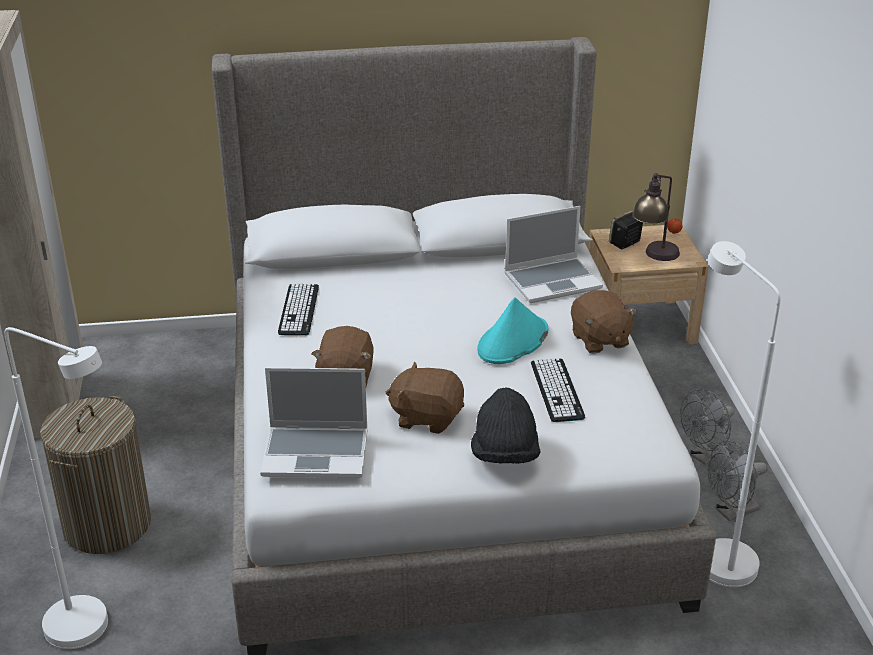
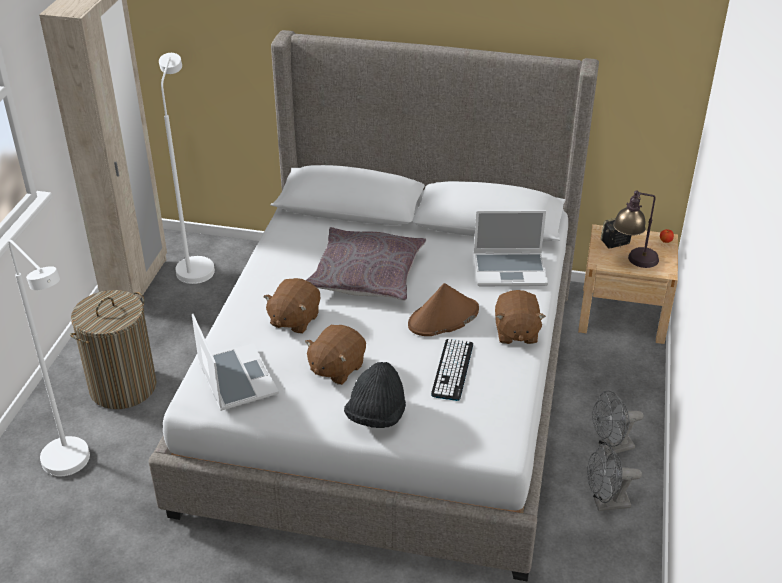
camera: 20 degrees right, 5 degrees up
laptop [260,367,368,478] -> laptop turned 135 degrees counterclockwise [192,314,279,411]
keyboard [278,283,319,336] -> none
brown plush toy [386,361,464,434] -> brown plush toy turned 90 degrees counterclockwise [305,325,366,385]
turquoise hat [477,297,548,364] -> brown hat [408,283,479,336]
white floor lamp [708,241,781,587] -> white floor lamp moved to [159,53,215,284]
none -> grey pillow [306,227,426,301]

